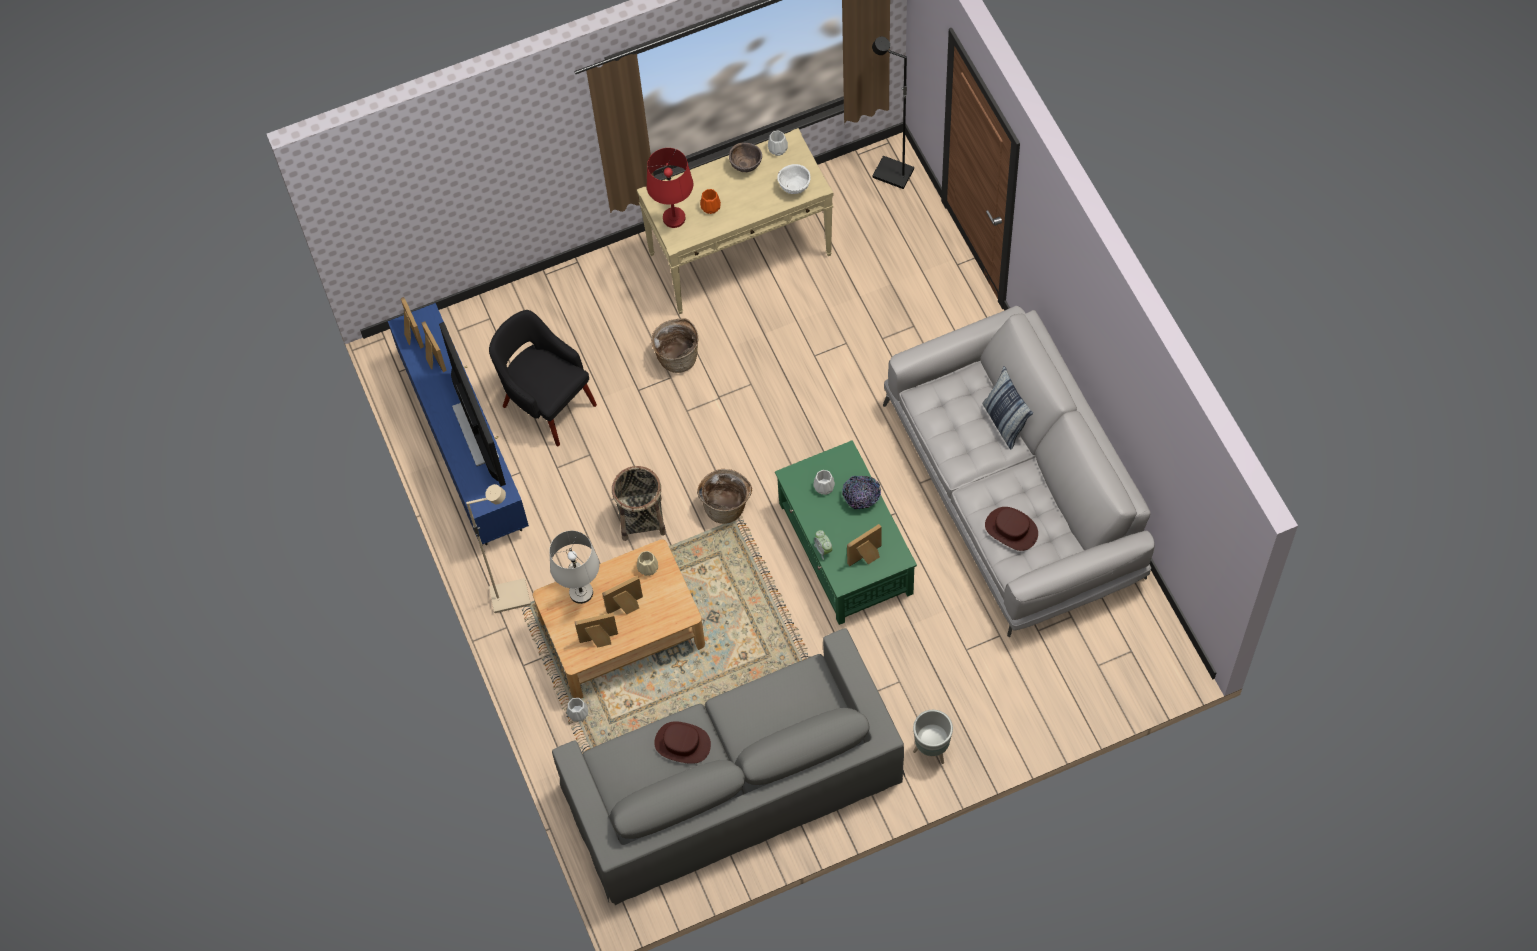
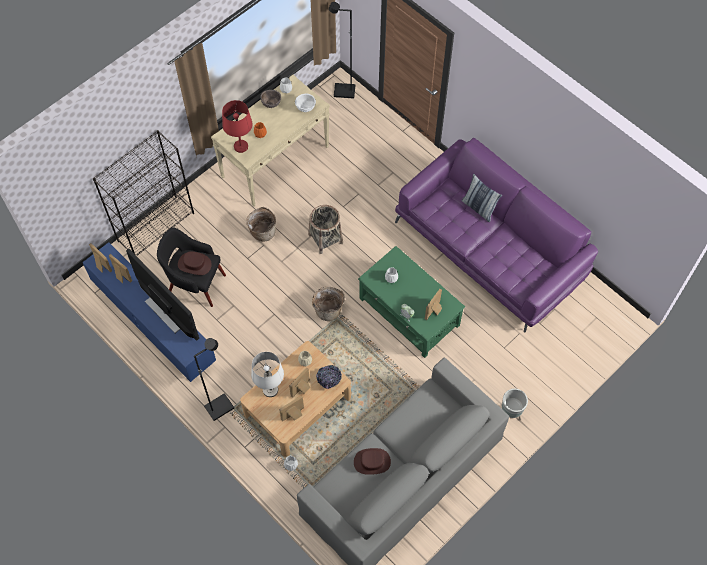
camera: 25 degrees left, 0 degrees up
beige floor lamp [466,484,531,613] -> black floor lamp [194,338,234,421]
basket [612,466,666,541] -> basket moved to [308,205,343,254]
bowl [842,476,881,509] -> bowl moved to [316,365,342,389]
grey sofa [883,306,1155,637] -> purple sofa [395,138,598,332]
brown hat [985,507,1038,551] -> brown hat moved to [178,251,212,275]
none -> black bookcase [93,130,194,256]

